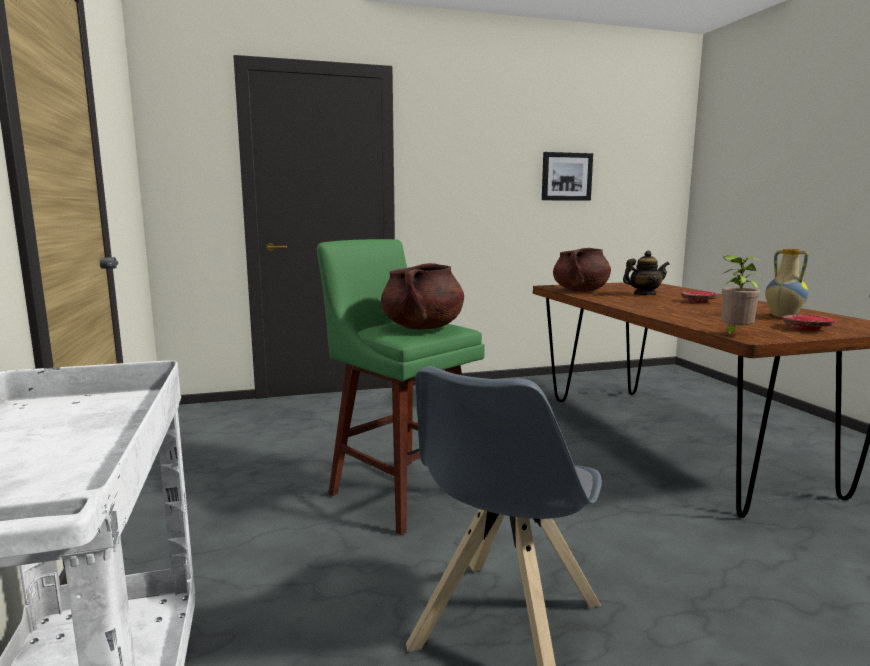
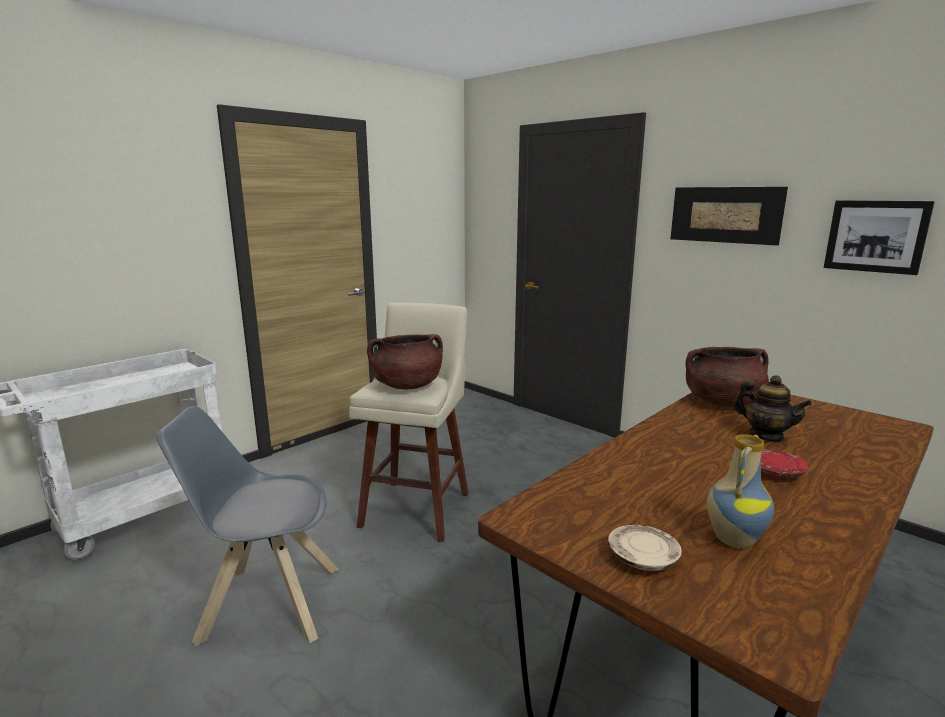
camera: 60 degrees right, 5 degrees up
green stool [317,239,485,535] -> beige stool [349,303,469,542]
potted plant [721,255,762,337] -> none
red plate [782,315,835,330] -> beige plate [608,525,682,571]
none -> picture [670,187,788,246]

